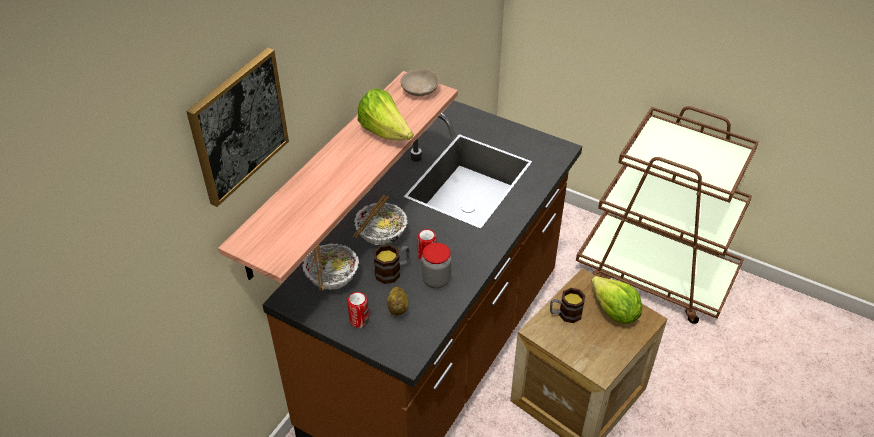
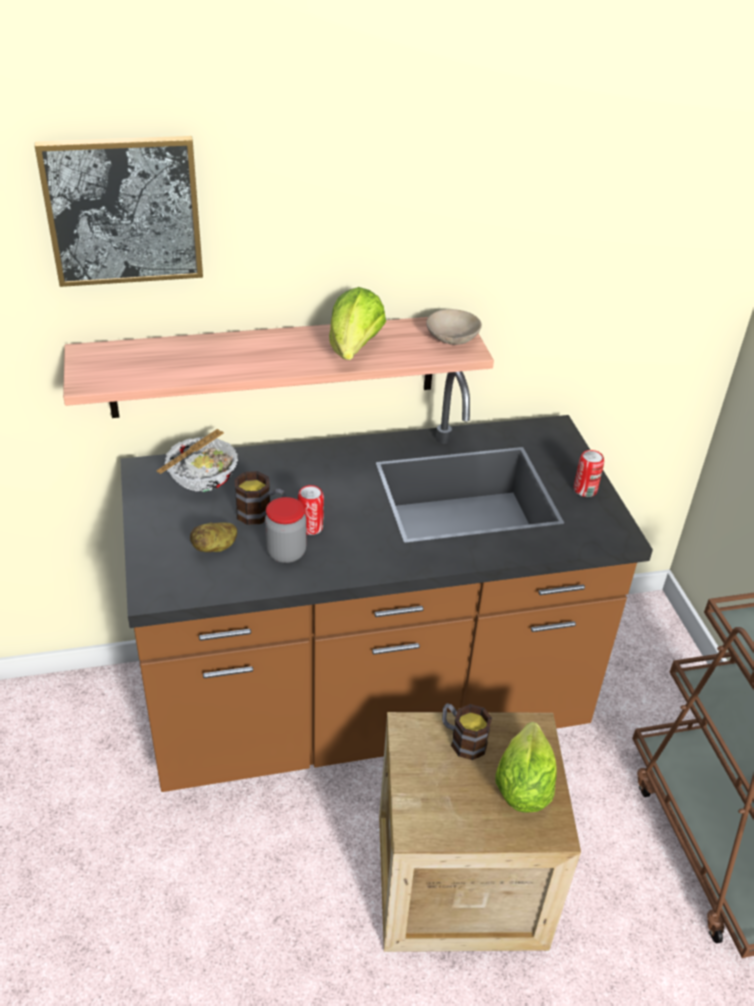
camera: 45 degrees right, 5 degrees down
can [347,292,369,328] -> can moved to [574,450,604,497]
bowl [353,195,408,245] -> none

